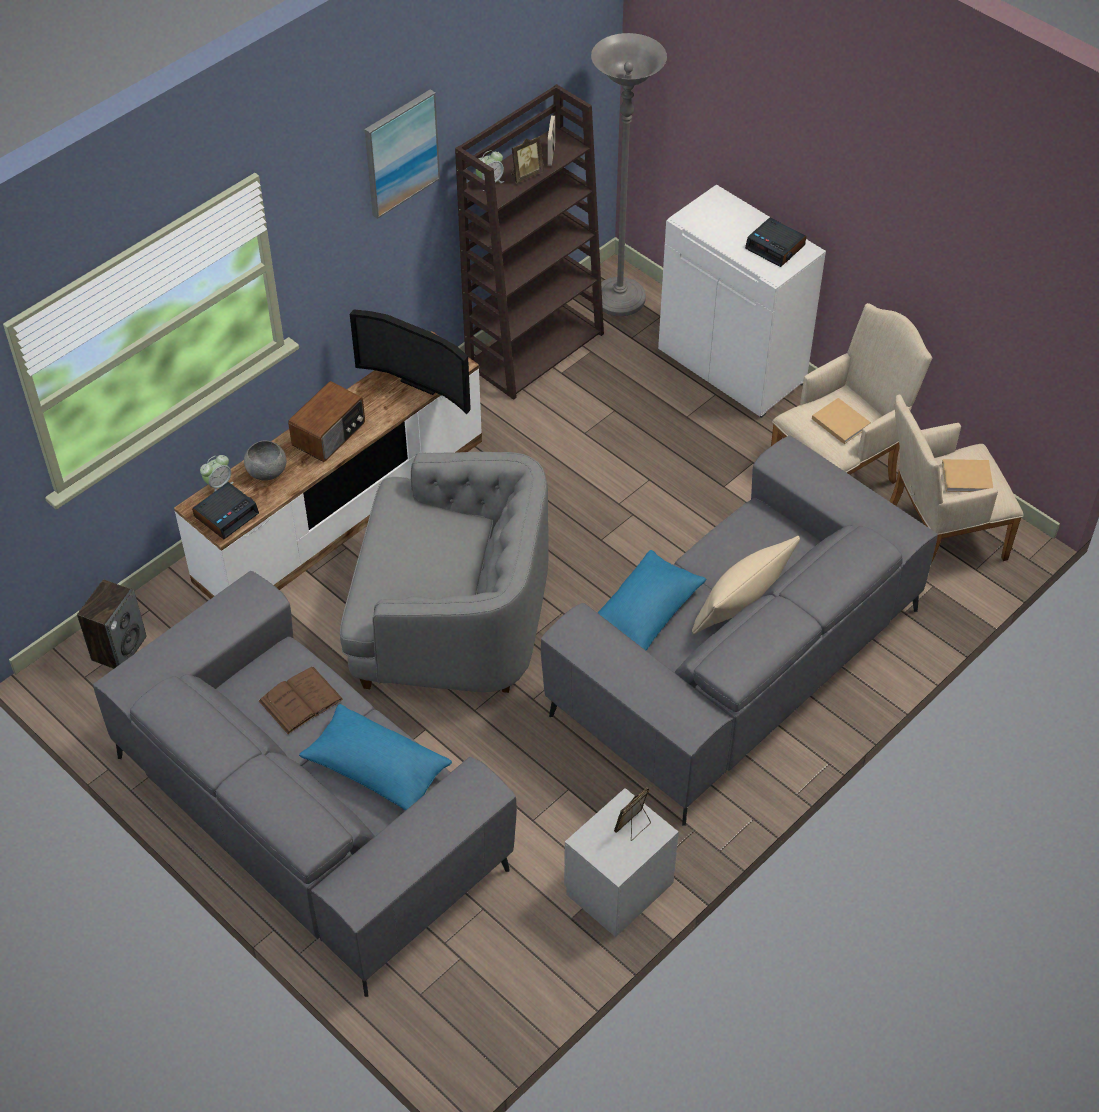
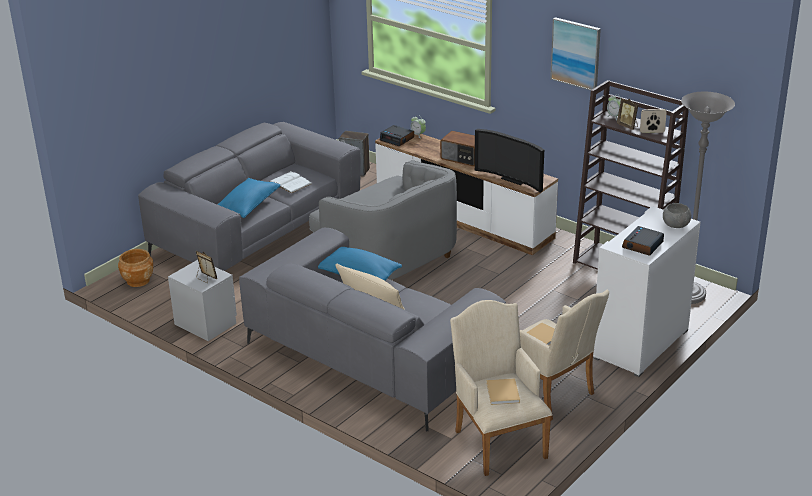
camera: 85 degrees right, 20 degrees down
grey bowl [244,440,287,481] -> grey bowl moved to [663,203,691,228]
brown book [259,667,343,734] -> white book [269,171,312,193]
grey armchair [340,452,549,693] -> grey armchair turned 45 degrees counterclockwise [309,160,457,280]
television [350,310,471,414] -> television turned 75 degrees counterclockwise [475,129,544,193]
none -> brown planter [118,249,153,287]

